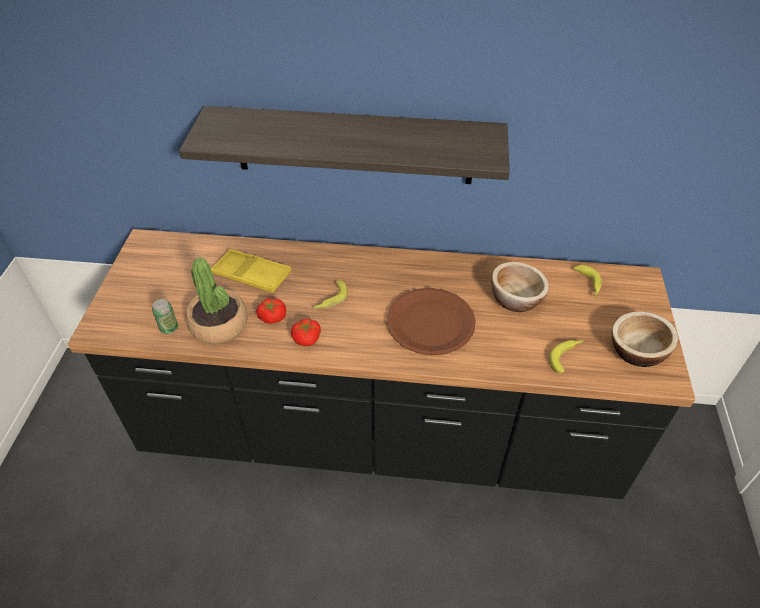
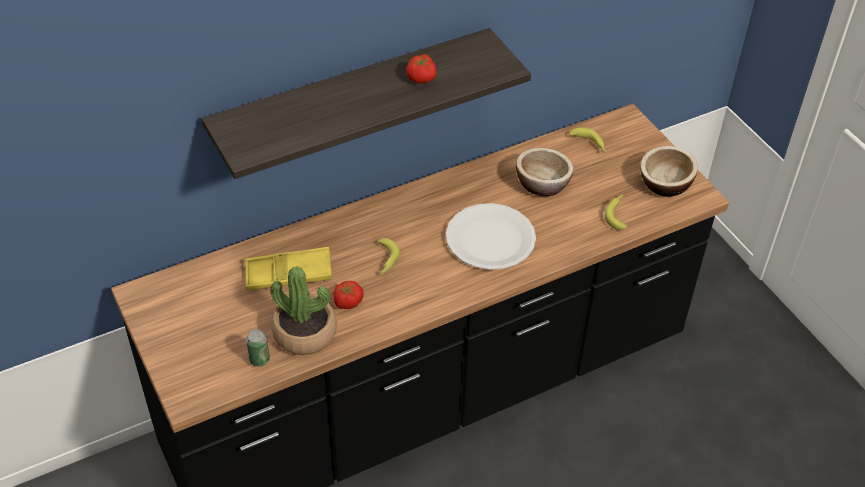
camera: 35 degrees left, 0 degrees up
tomato [291,319,321,346] -> tomato moved to [406,54,437,84]
brown plate [387,288,476,355] -> white plate [446,203,536,270]

